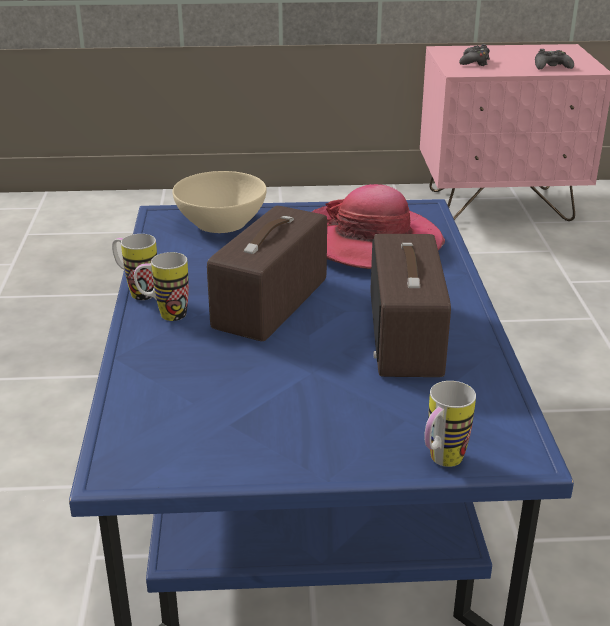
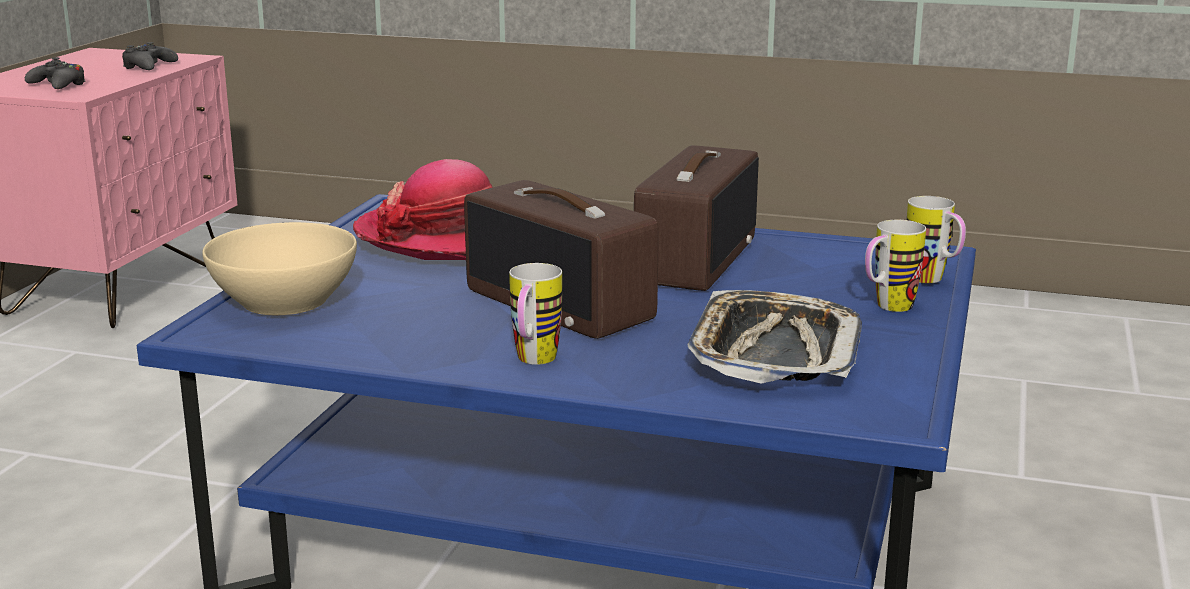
camera: 70 degrees left, 10 degrees down
mug [112,234,157,300] -> mug moved to [865,220,926,312]
radio [370,234,451,377] -> radio turned 90 degrees counterclockwise [634,145,759,291]
none -> tray [687,290,862,384]

